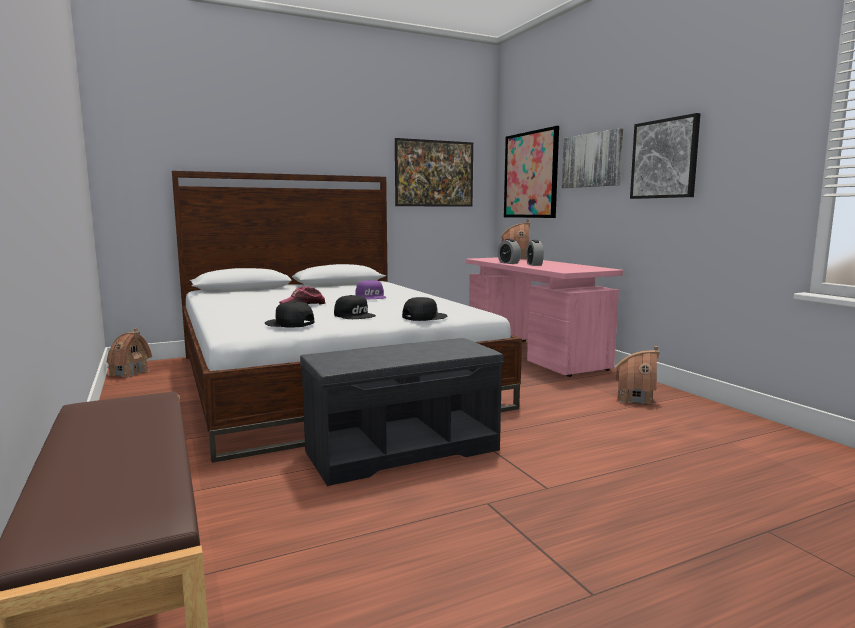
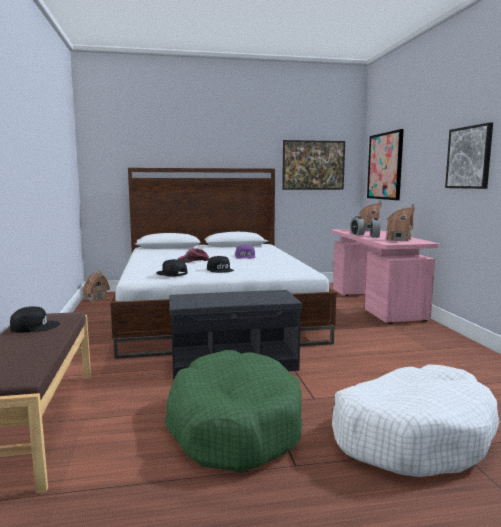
camera: 15 degrees right, 0 degrees up
black cap [402,297,447,321] -> black cap moved to [10,306,60,333]
picture [562,128,623,188] -> none
toy house [615,346,660,404] -> toy house moved to [386,204,415,241]
none -> green dog bed [164,350,302,472]
none -> white dog bed [332,364,499,477]

